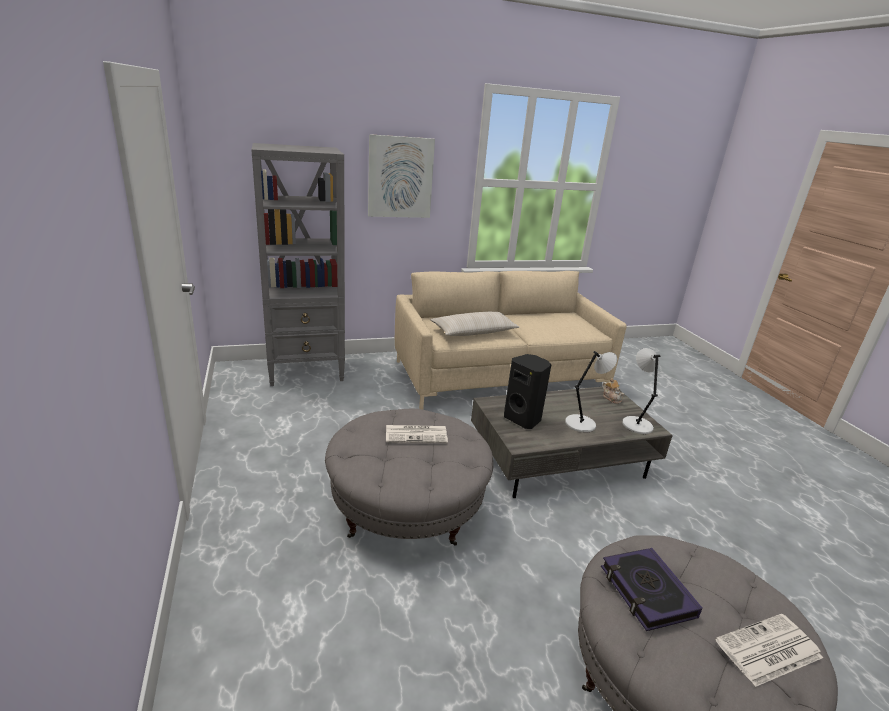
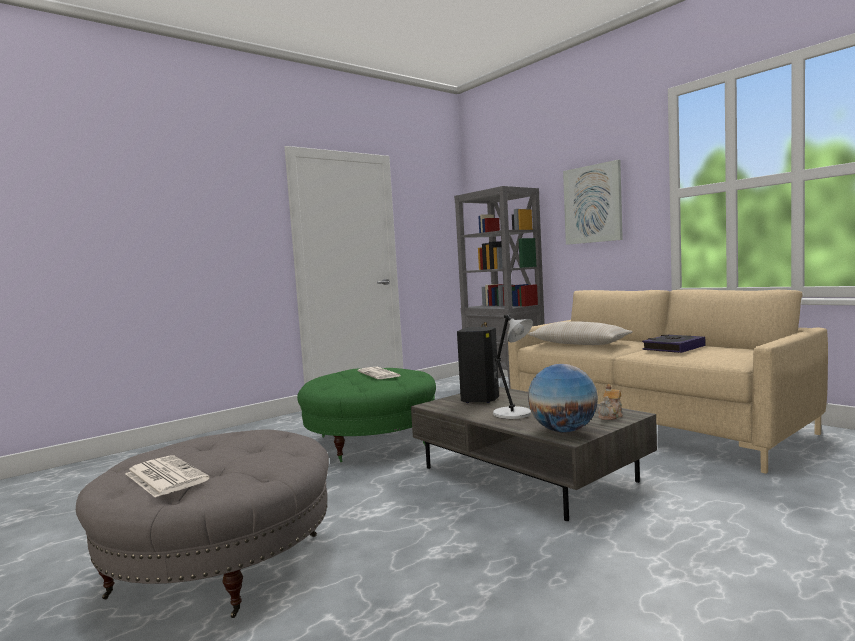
camera: 70 degrees right, 20 degrees down
grey ottoman [325,409,494,545] -> green ottoman [297,368,436,462]
book [601,548,703,631] -> book moved to [642,335,706,353]
grey table lamp [622,348,660,434] -> globe [528,364,598,433]

